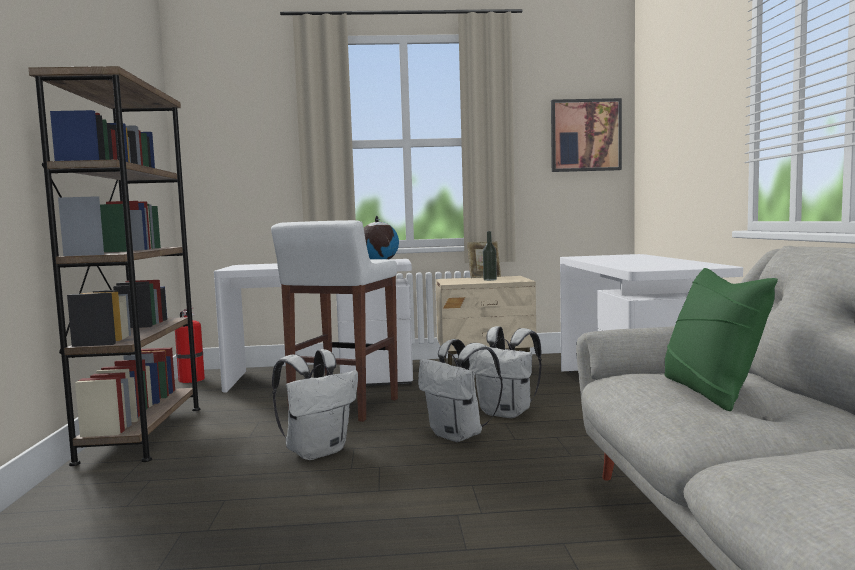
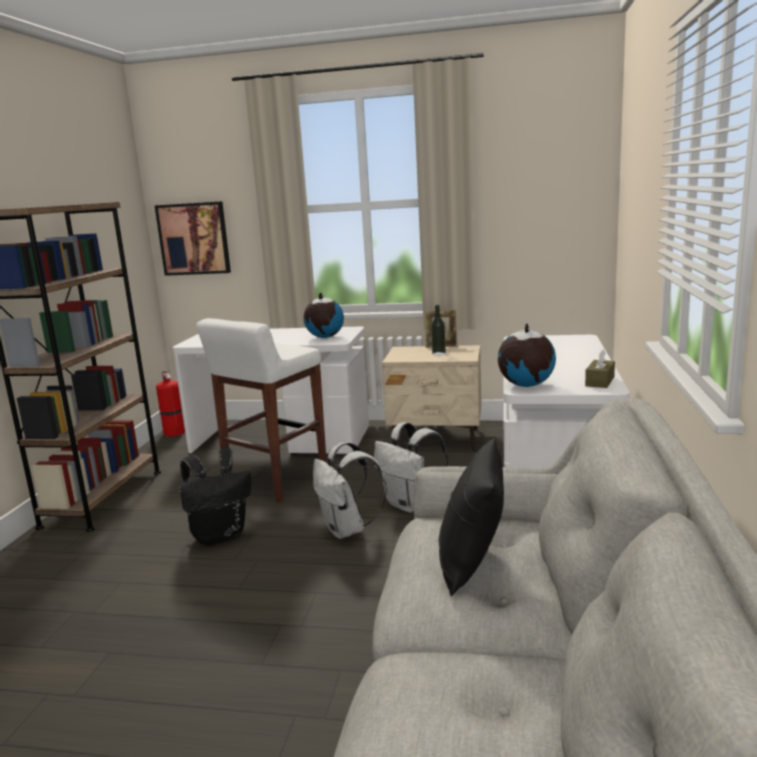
camera: 15 degrees right, 10 degrees up
white backpack [272,349,358,460] -> black backpack [179,448,251,546]
picture [551,98,622,172] -> picture moved to [155,201,231,276]
green pillow [664,268,778,411] -> black pillow [438,437,504,596]
none -> globe [498,323,556,387]
none -> brown tissue box [585,349,615,388]

